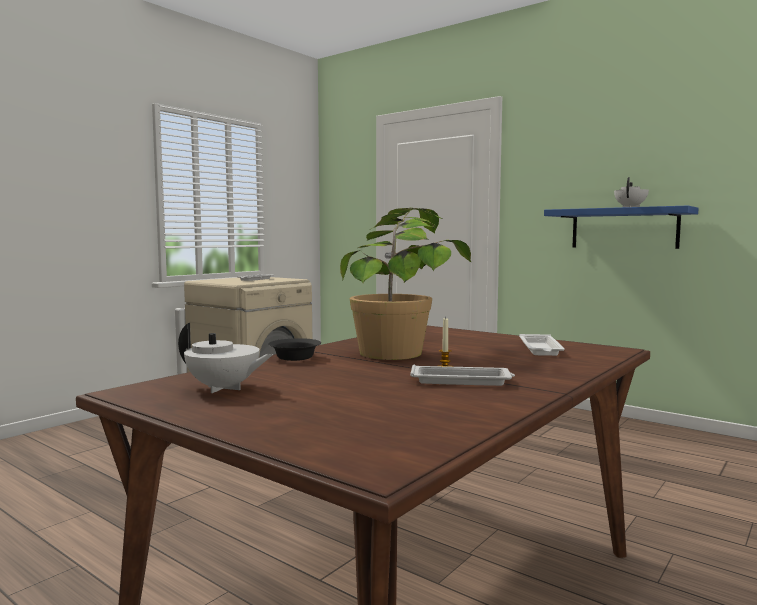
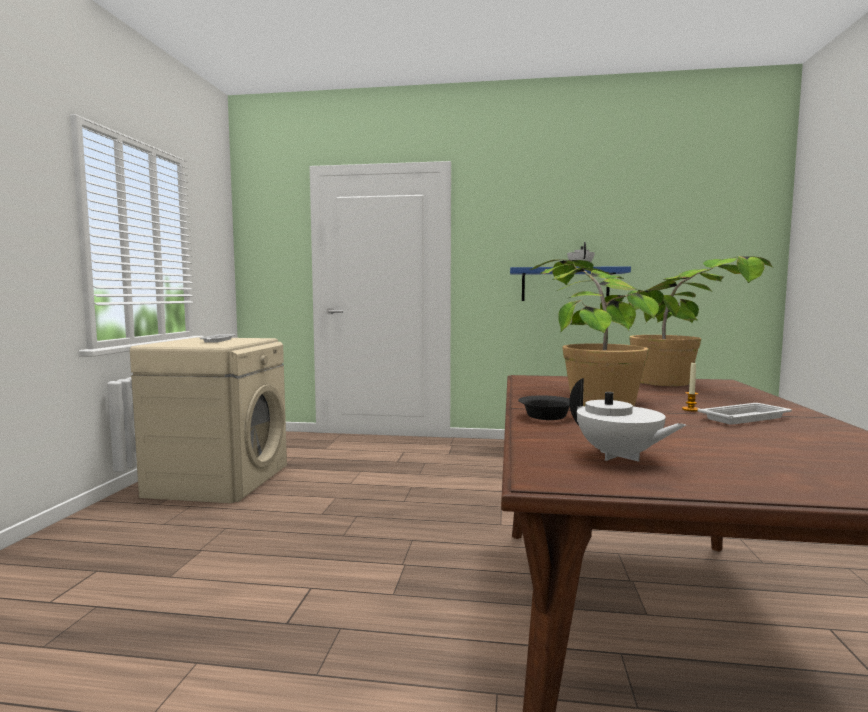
camera: 30 degrees left, 0 degrees up
white teapot [178,323,274,393] -> white teapot turned 60 degrees clockwise [569,378,686,462]
white tray [519,334,565,356] -> potted plant [627,256,774,386]

